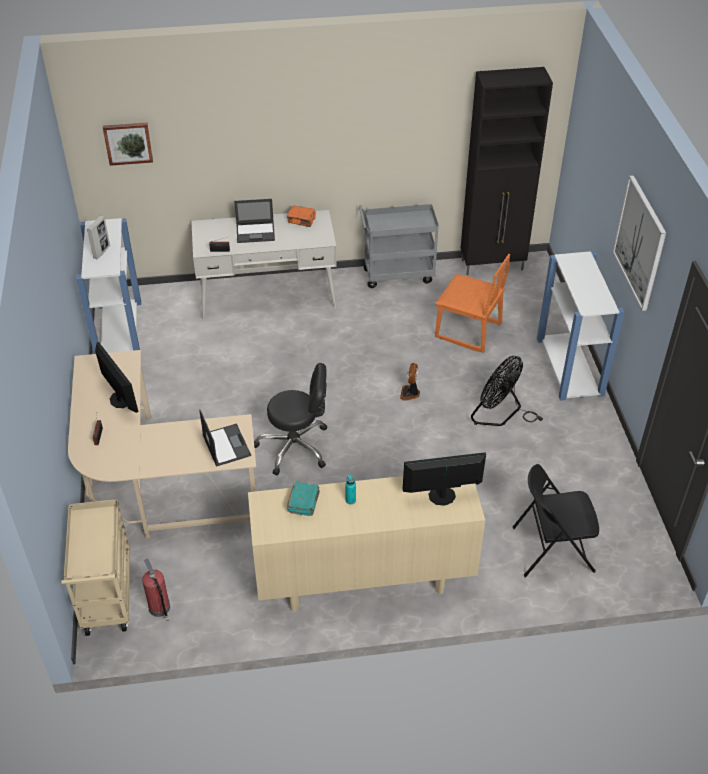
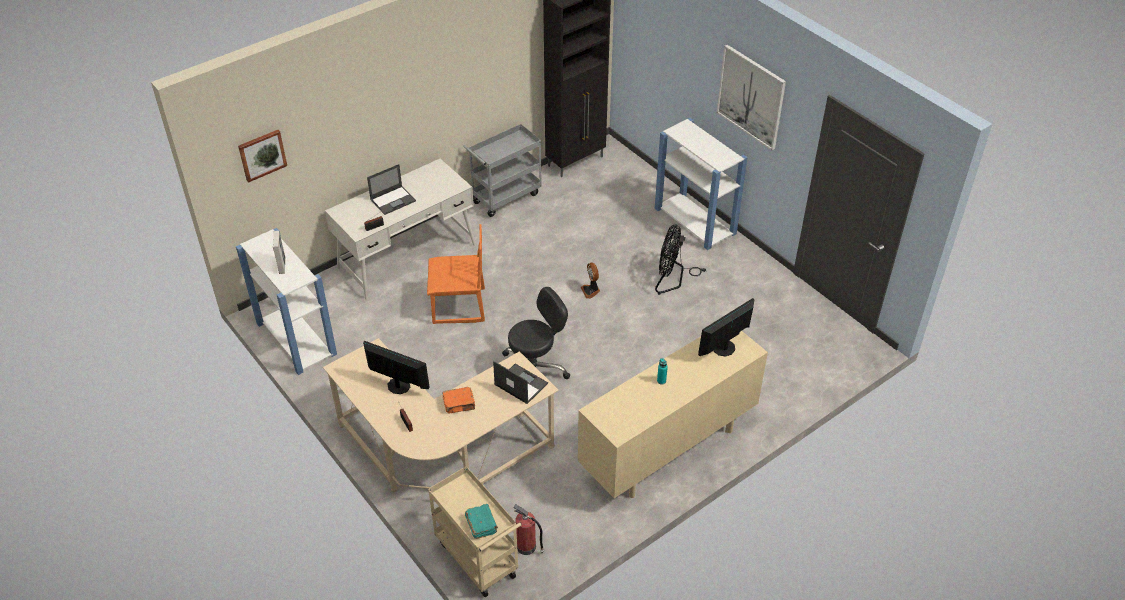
camera: 30 degrees left, 0 degrees up
orange book [287,205,316,227] -> orange book moved to [442,387,475,413]
turquoise book [287,482,320,516] -> turquoise book moved to [465,504,498,539]
orange chair [435,254,510,353] -> orange chair moved to [427,224,485,324]
black chair [513,464,599,578] -> none

